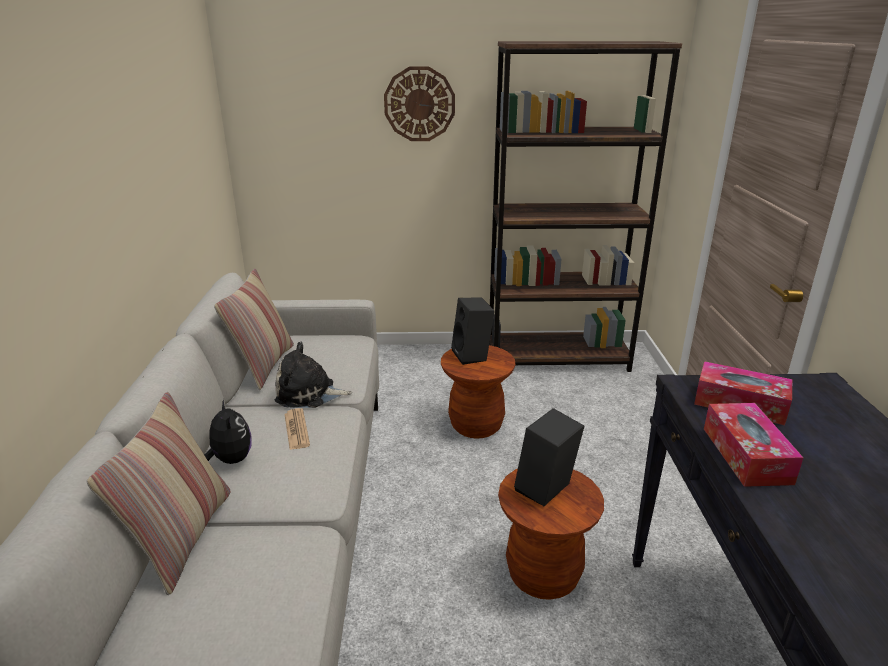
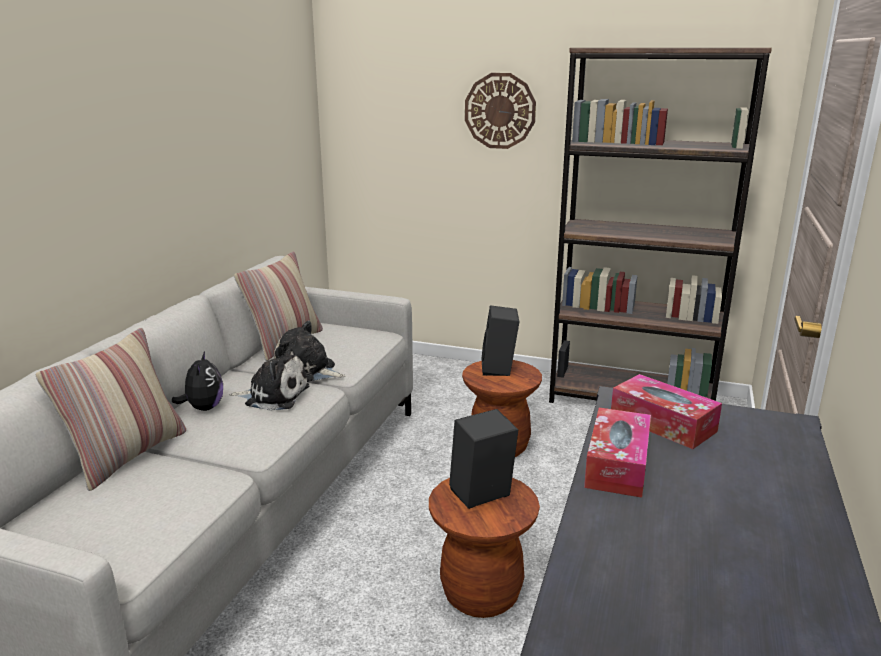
camera: 20 degrees right, 5 degrees down
newspaper [284,408,310,450] -> plush toy [230,347,309,411]

